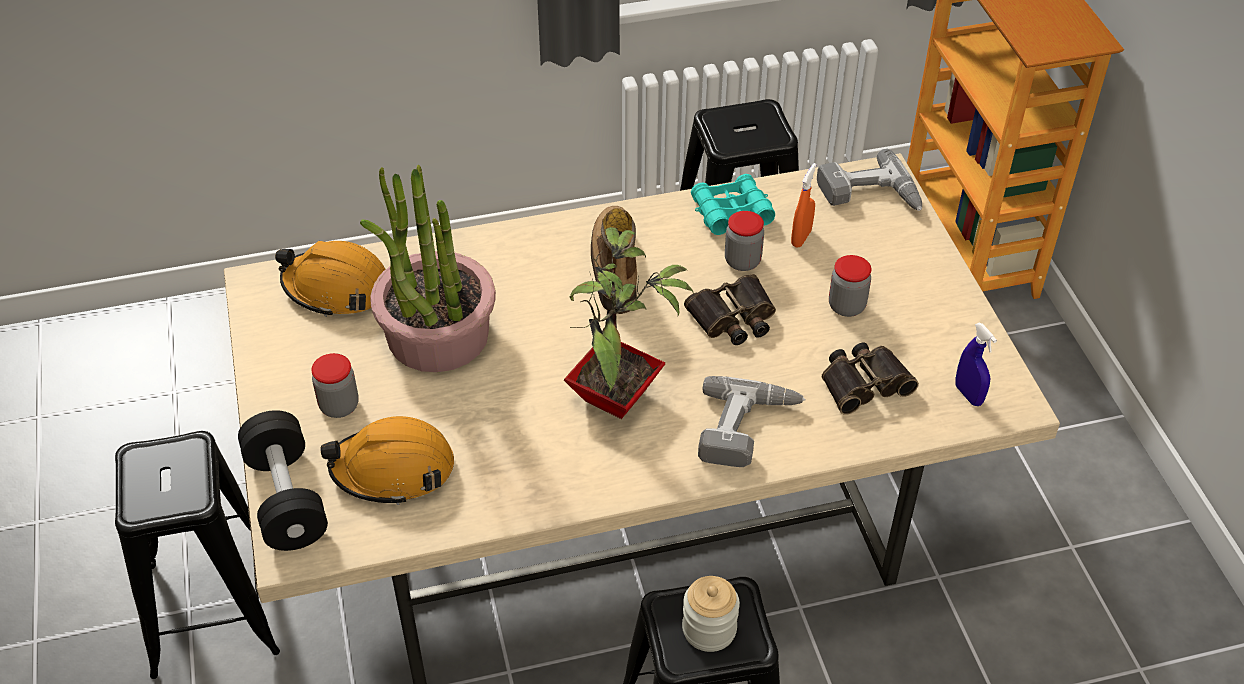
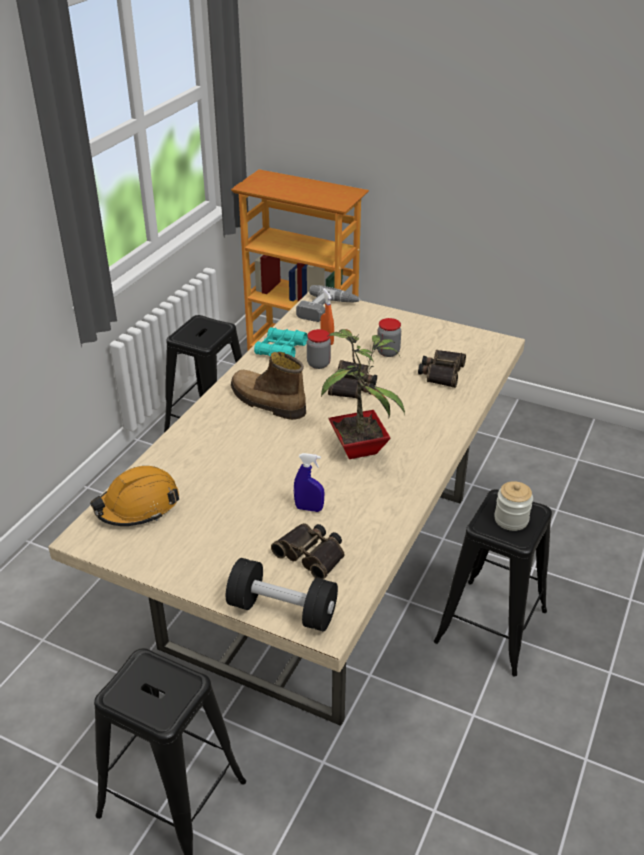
camera: 50 degrees left, 10 degrees down
jar [311,353,359,418] -> none
orange hard hat [321,416,454,505] -> binoculars [271,523,344,579]
potted plant [360,164,496,372] -> none
power drill [698,376,806,467] -> none
blue spray bottle [955,323,997,406] -> blue spray bottle moved to [294,453,324,512]

